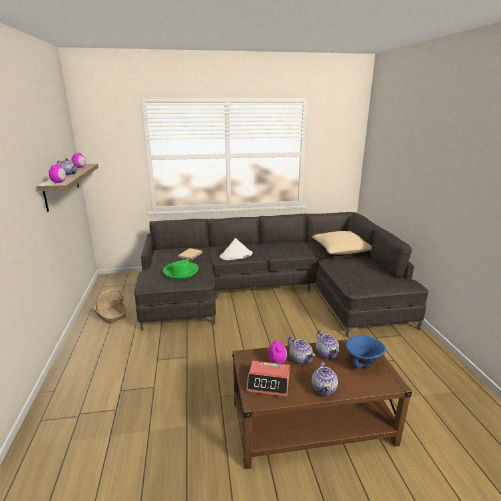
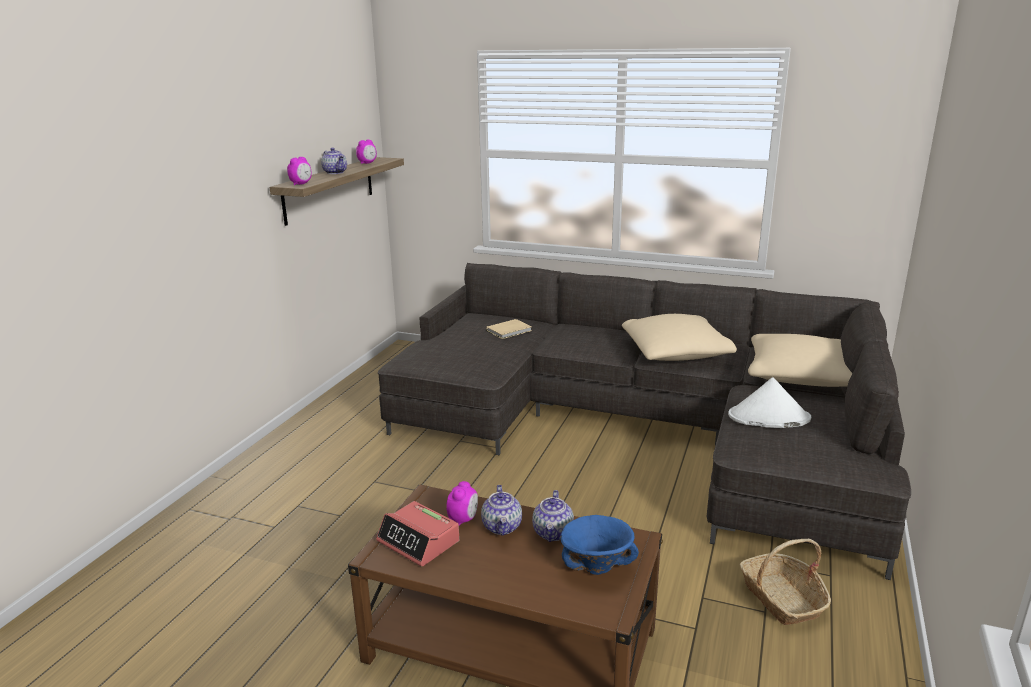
camera: 30 degrees right, 0 degrees up
basket [92,289,127,324] -> basket moved to [739,539,831,625]
green hat [163,260,198,279] -> none
white hat [220,238,253,260] -> white hat moved to [728,377,811,428]
teapot [312,361,338,397] -> none
none -> beige pillow [622,314,737,361]

